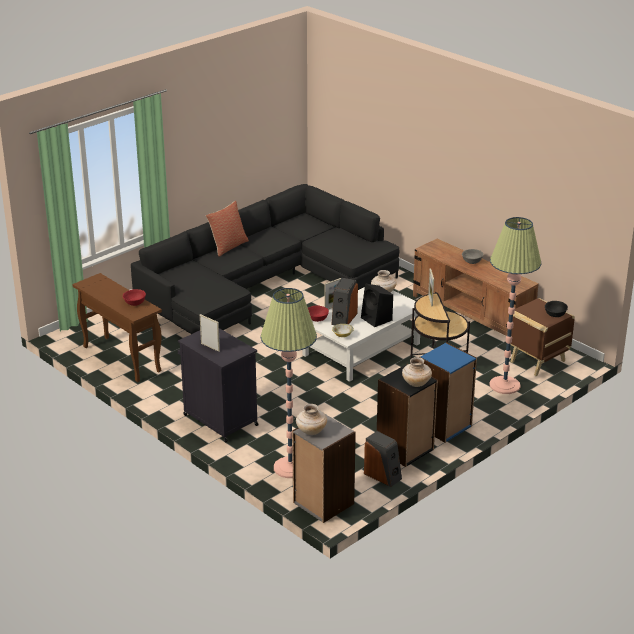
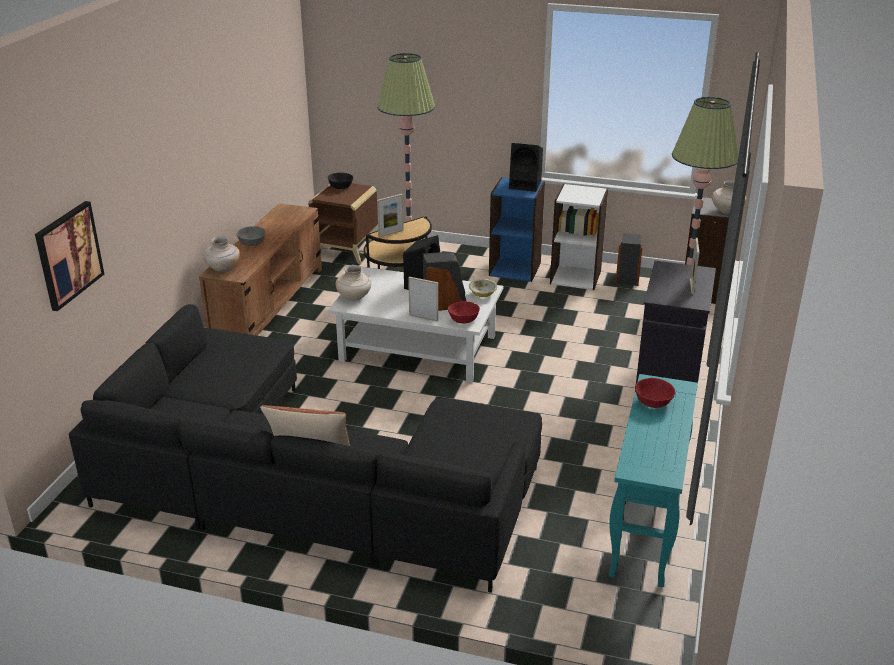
camera: 120 degrees left, 0 degrees up
brown console table [72,273,162,382] -> turquoise console table [609,374,698,587]
black bookcase [377,364,438,467] -> white bookcase [550,184,608,290]
beige vase [402,357,432,387] -> beige vase moved to [204,236,240,272]
none -> picture [35,201,104,311]
none -> black speaker [509,143,543,192]

